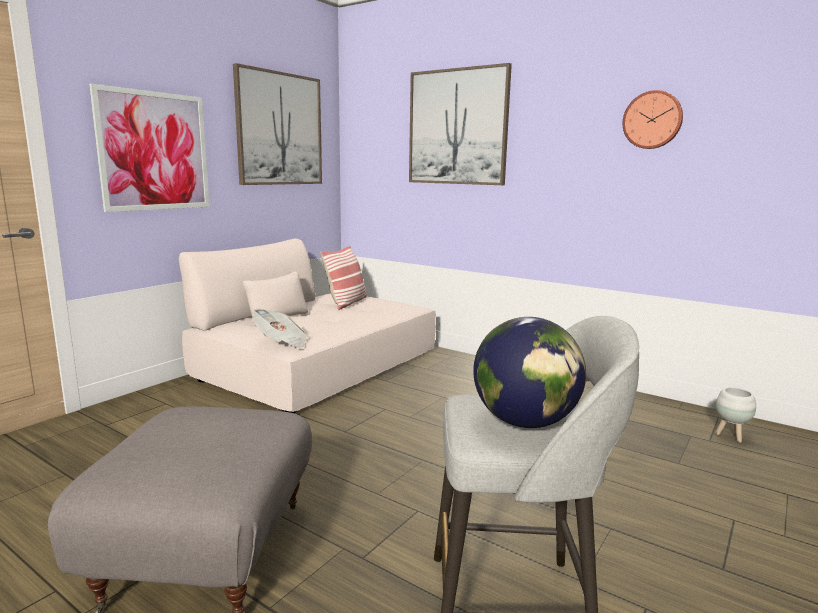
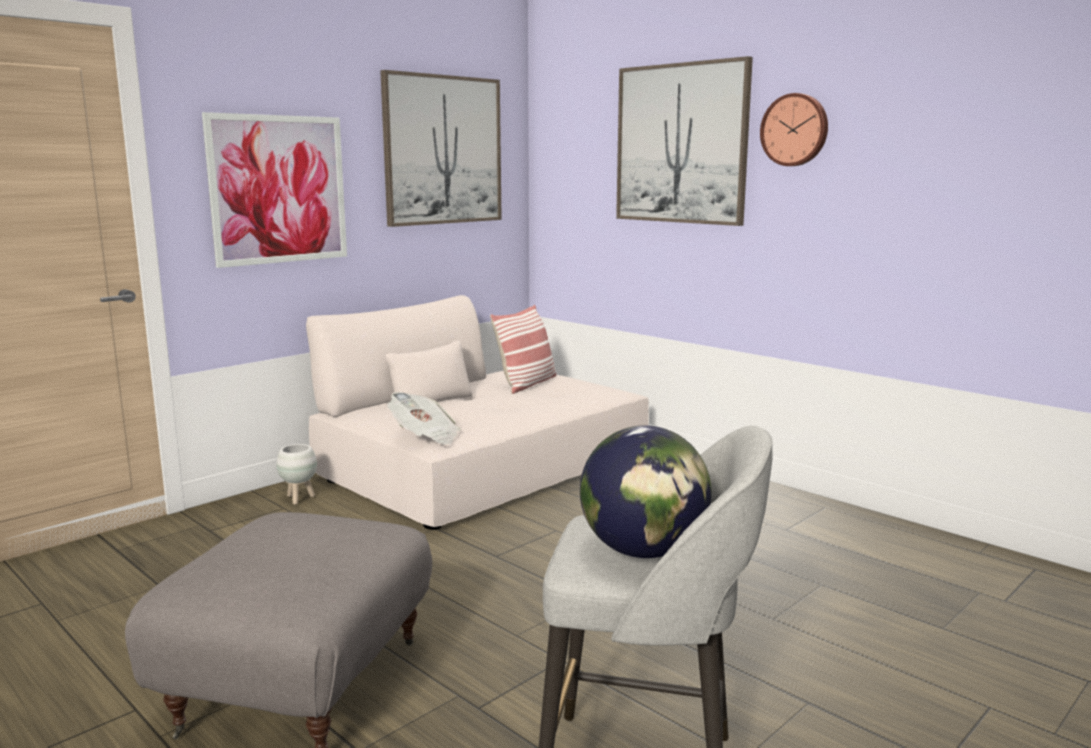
camera: 10 degrees right, 0 degrees up
wall clock [623,90,683,149] -> wall clock moved to [760,93,828,166]
white planter [715,387,756,443] -> white planter moved to [277,444,317,505]

